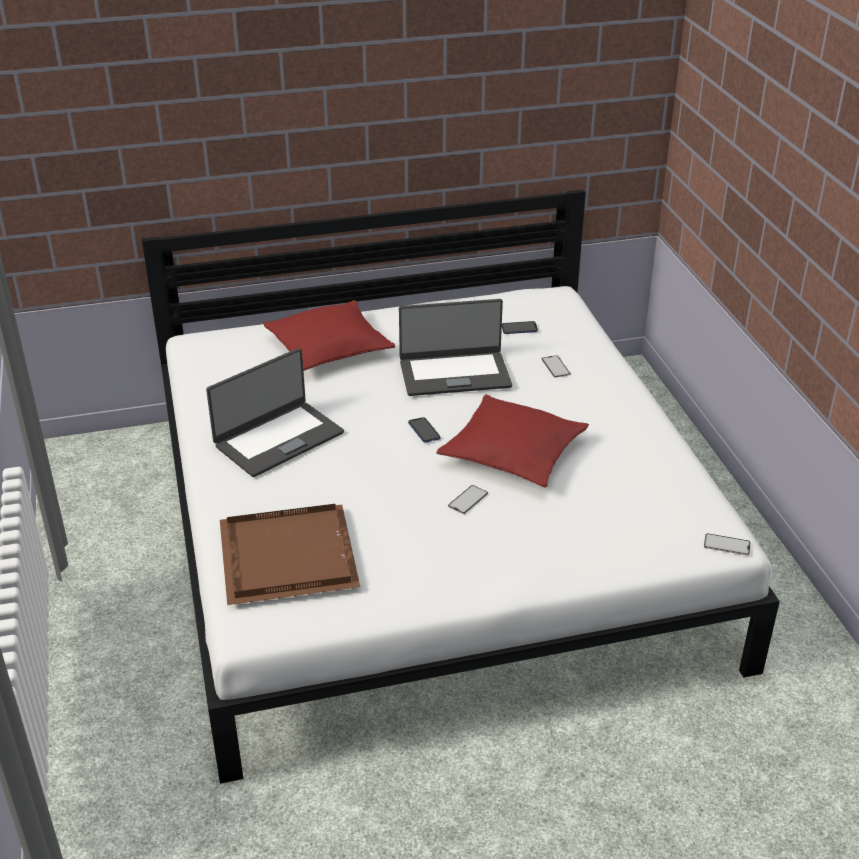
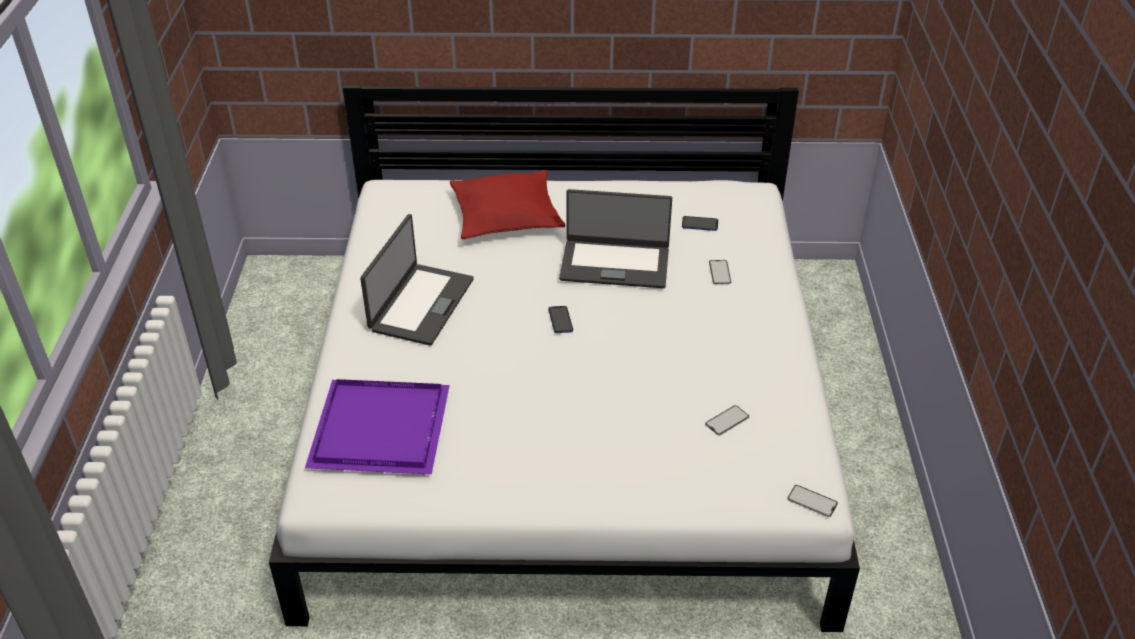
camera: 15 degrees right, 5 degrees up
laptop [206,348,344,477] -> laptop turned 45 degrees counterclockwise [360,214,474,346]
brown tray [220,504,360,605] -> purple tray [305,379,450,475]
red pillow [436,394,589,488] -> none
phone [448,485,488,514] -> phone moved to [705,405,749,435]

